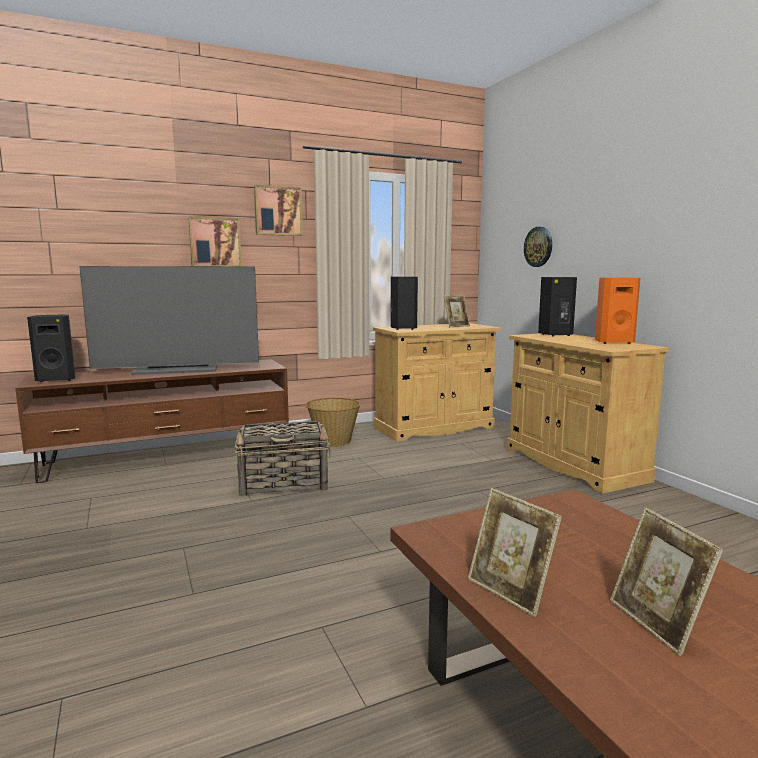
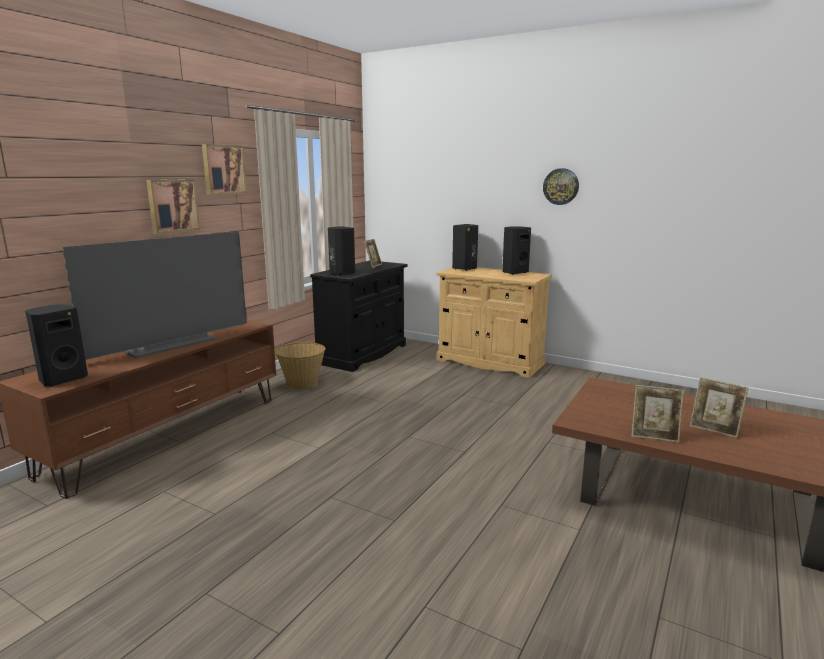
camera: 35 degrees left, 5 degrees up
basket [235,421,331,496] -> none
beige cabinet [373,323,501,442] -> black cabinet [310,260,408,372]
wall clock [524,227,552,267] -> wall clock moved to [543,168,579,205]
orange speaker [595,278,640,344] -> black speaker [502,226,531,275]

